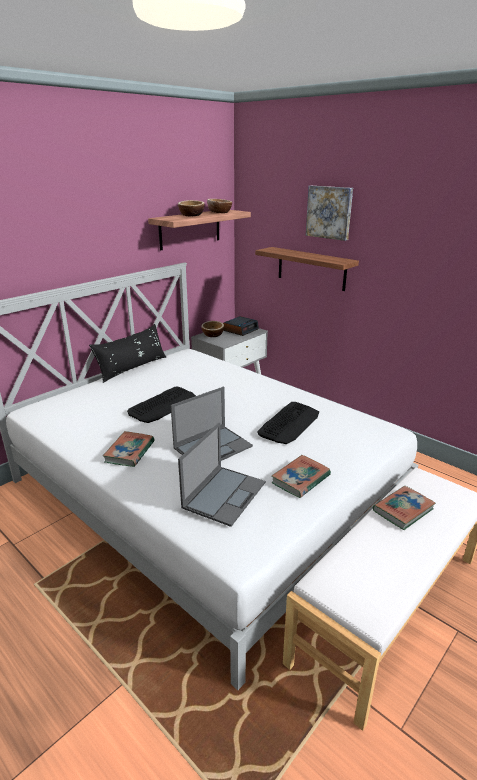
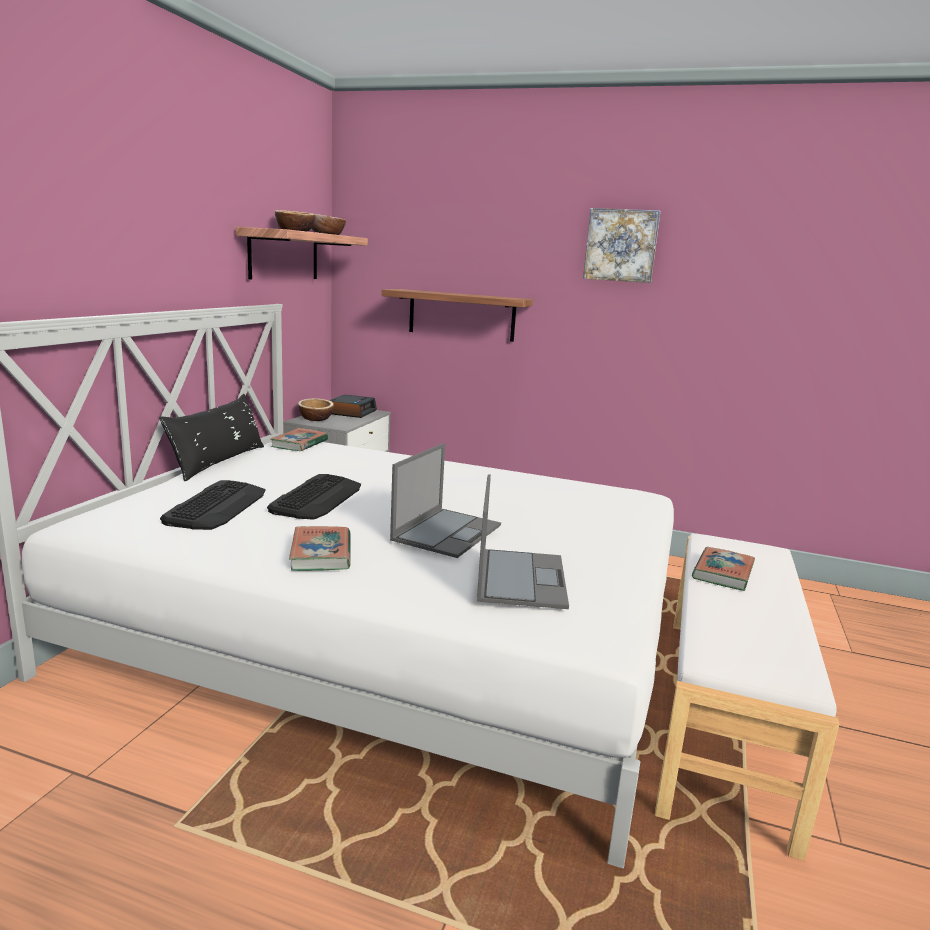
camera: 25 degrees left, 10 degrees down
keyboard [257,402,319,444] -> keyboard moved to [160,480,266,530]
book [272,455,331,498] -> book moved to [270,428,328,451]
picture [306,186,353,241] -> picture moved to [583,208,660,283]

